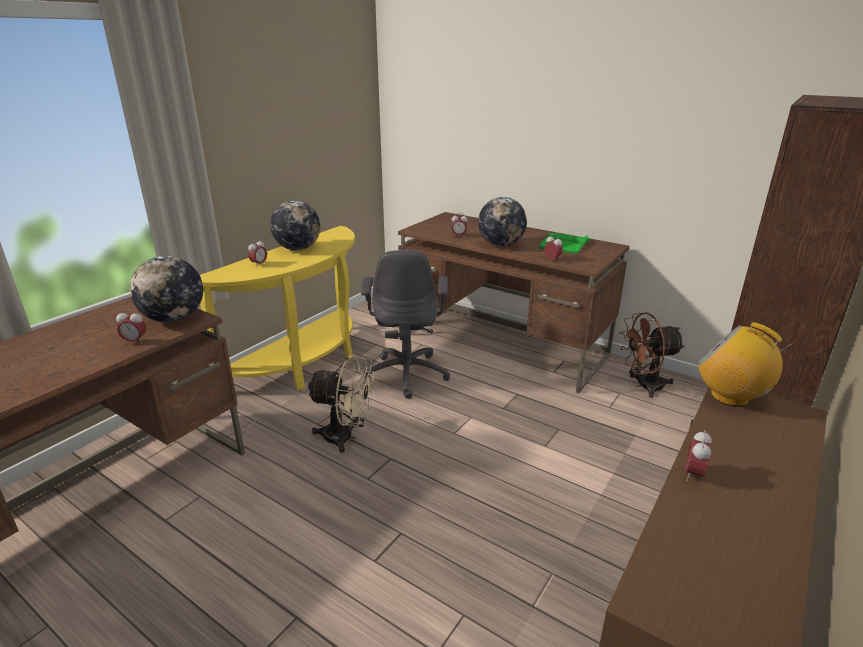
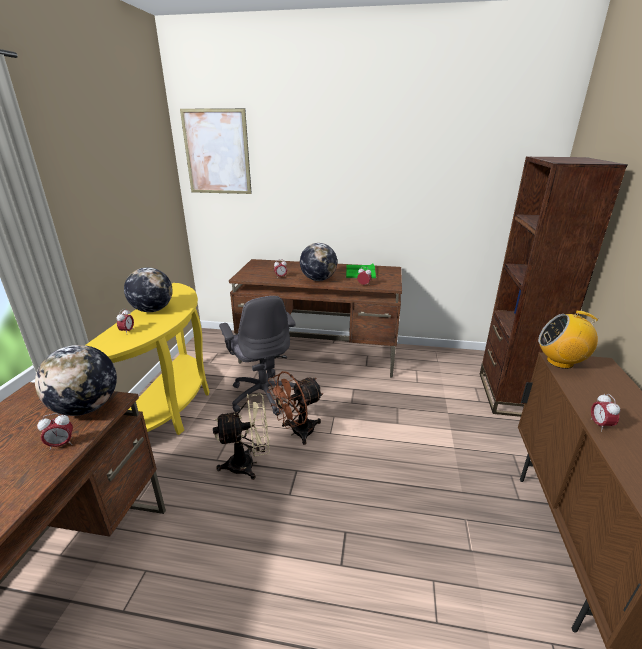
camera: 25 degrees left, 0 degrees up
brown fan [619,313,685,398] -> brown fan moved to [267,371,324,445]
none -> picture [180,108,252,194]

